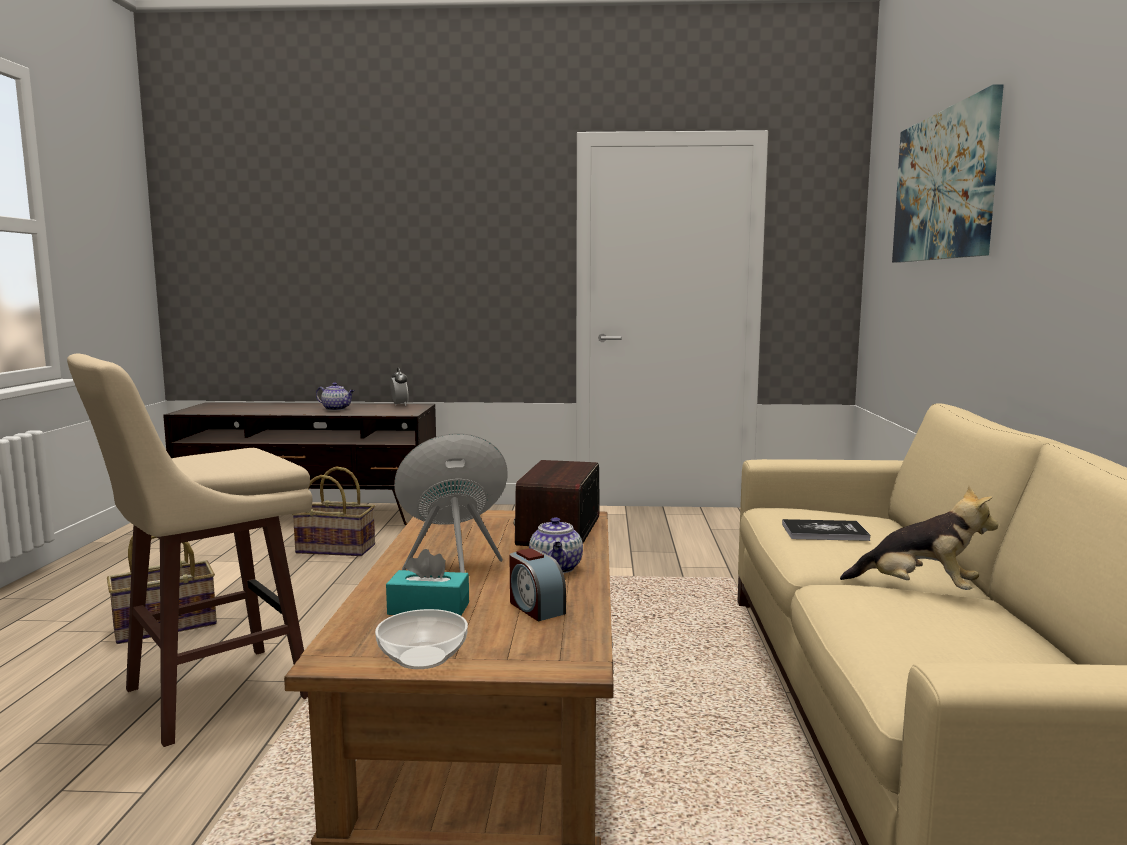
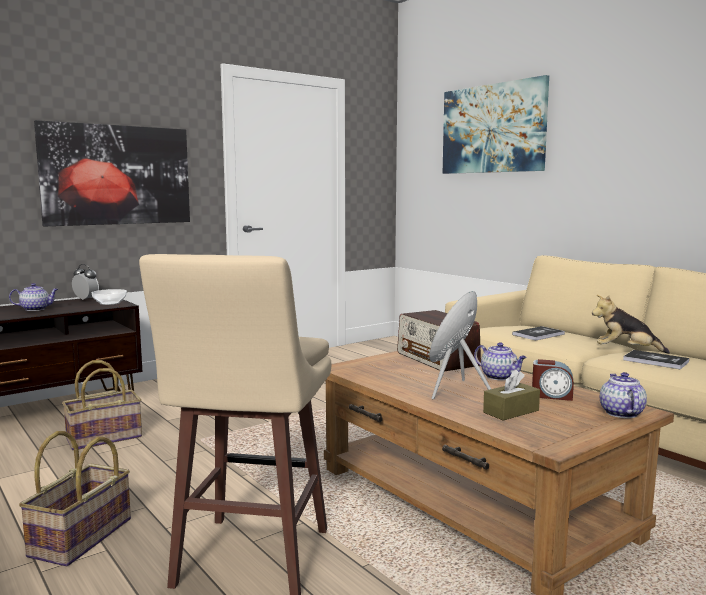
camera: 40 degrees left, 0 degrees up
bowl [375,609,468,669] -> bowl moved to [92,289,127,305]
turquoise tissue box [386,549,469,616] -> brown tissue box [483,369,540,421]
plush toy [840,486,998,590] -> plush toy turned 150 degrees counterclockwise [592,295,670,354]
none -> picture [34,120,190,226]
none -> teapot [600,372,647,418]
none -> book [623,350,689,370]

